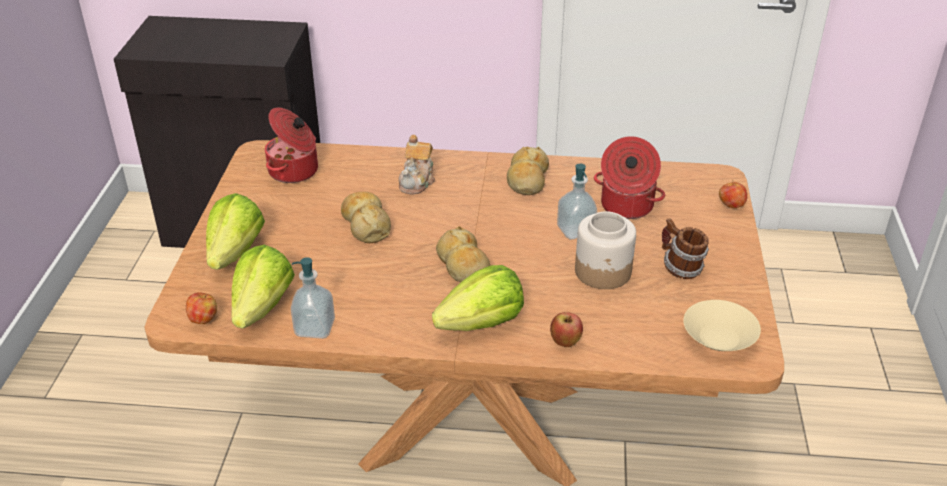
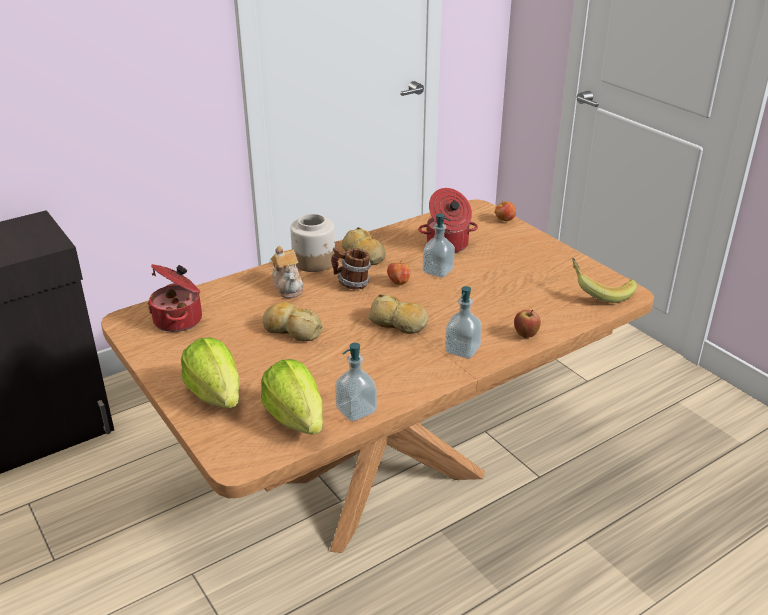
camera: 40 degrees left, 5 degrees down
apple [186,292,217,324] -> apple moved to [387,260,410,284]
lettuce [432,265,524,331] -> soap dispenser [445,286,482,359]
jar [575,211,636,289] -> jar moved to [290,214,335,272]
mug [662,218,709,279] -> mug moved to [331,248,371,290]
beige bowl [683,300,761,351] -> banana [572,258,637,303]

